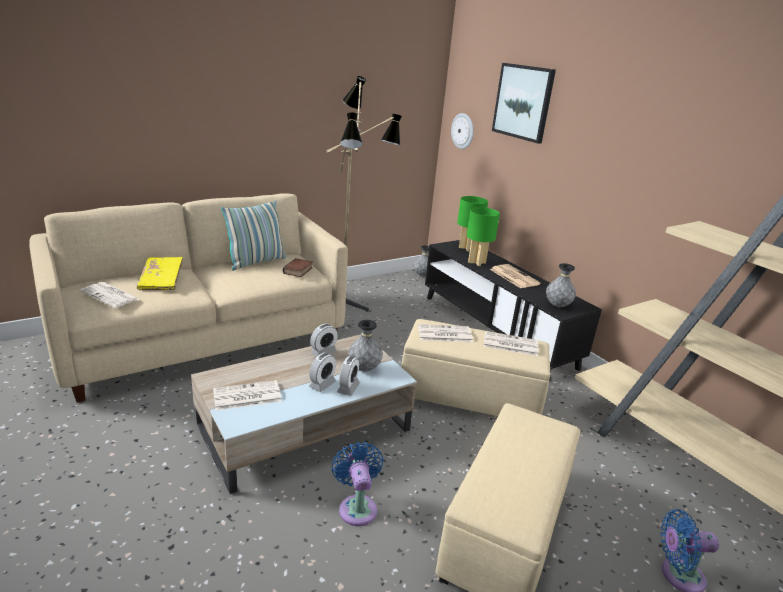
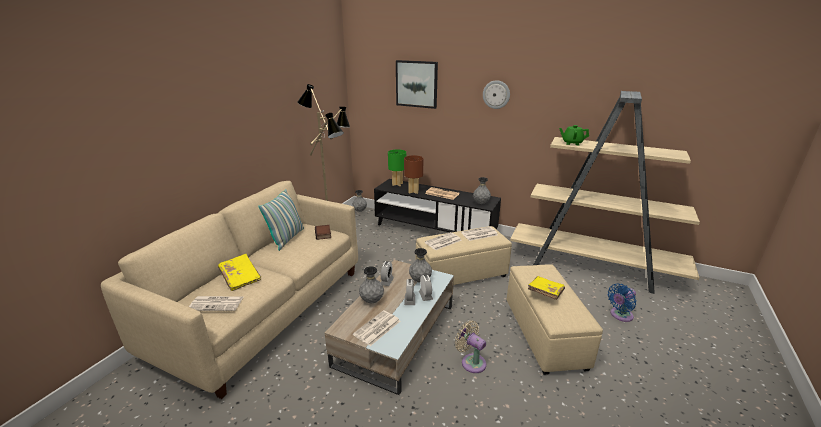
camera: 30 degrees left, 0 degrees up
blue fan [331,442,384,526] -> beige fan [455,321,486,373]
wall clock [451,113,474,149] -> wall clock moved to [483,80,510,109]
green table lamp [467,207,500,266] -> brown table lamp [404,155,423,194]
none -> grey vase [359,266,384,303]
none -> yellow book [528,276,565,300]
none -> green teapot [559,125,589,145]

